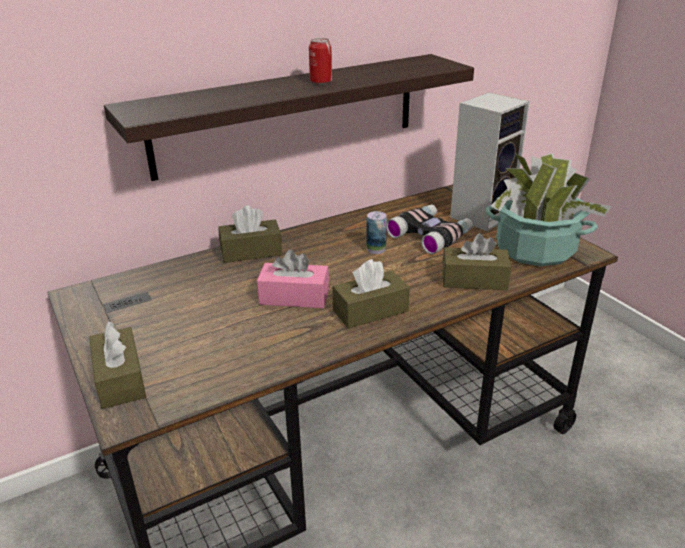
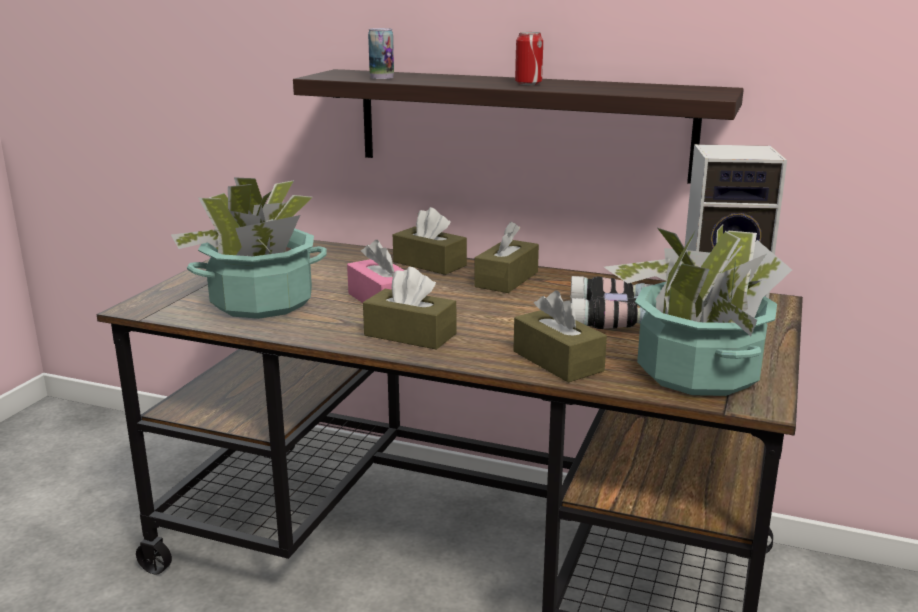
camera: 50 degrees right, 10 degrees down
brown tissue box [89,321,146,409] -> brown tissue box moved to [474,222,539,293]
can [366,211,387,254] -> can moved to [368,28,394,79]
none -> potted plant [171,177,327,319]

